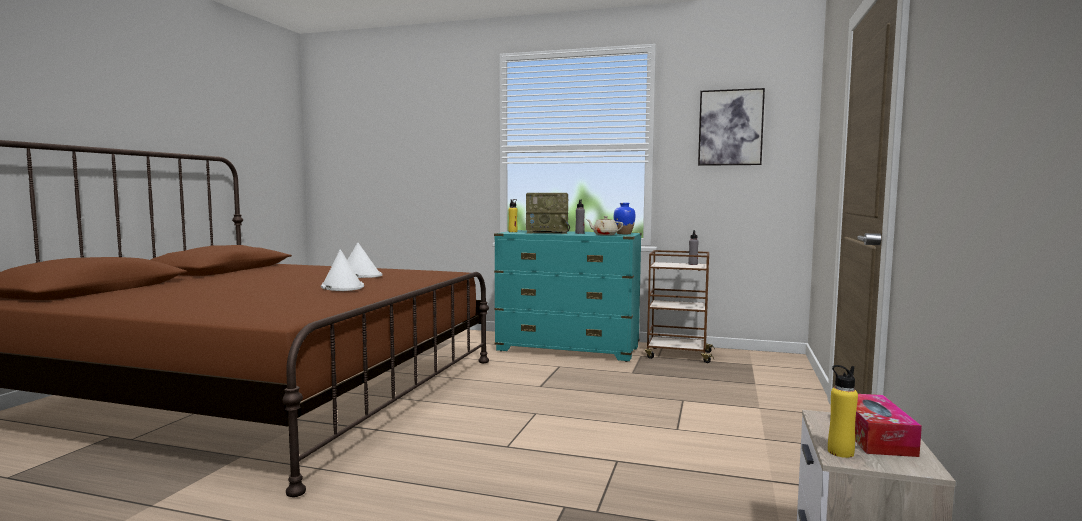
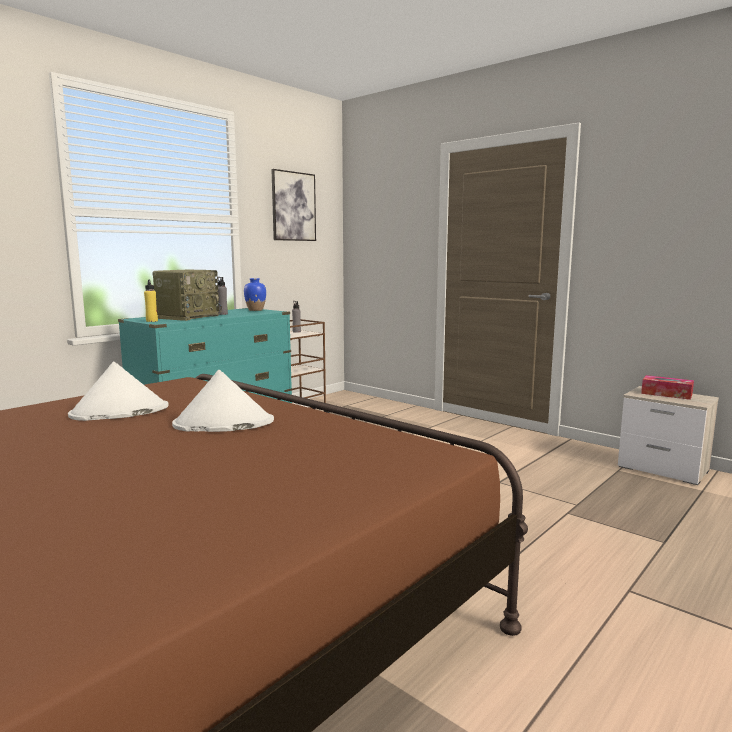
camera: 65 degrees left, 5 degrees up
beige teapot [586,216,623,235] -> none
yellow bottle [828,365,858,458] -> none

